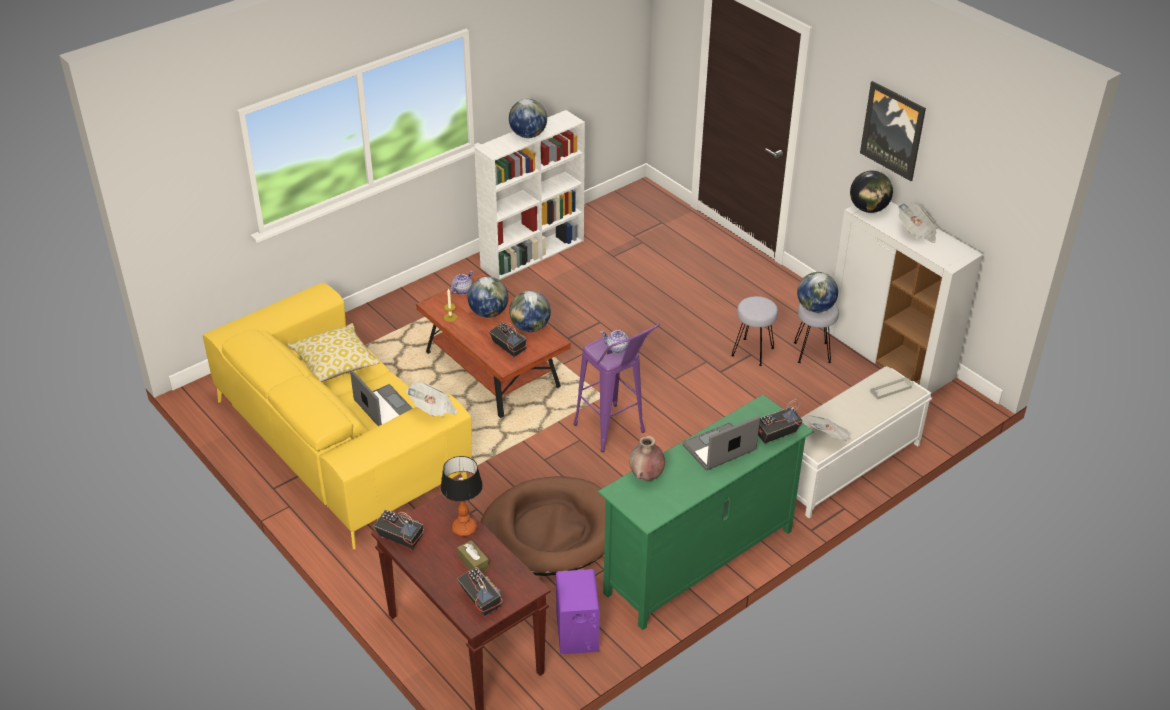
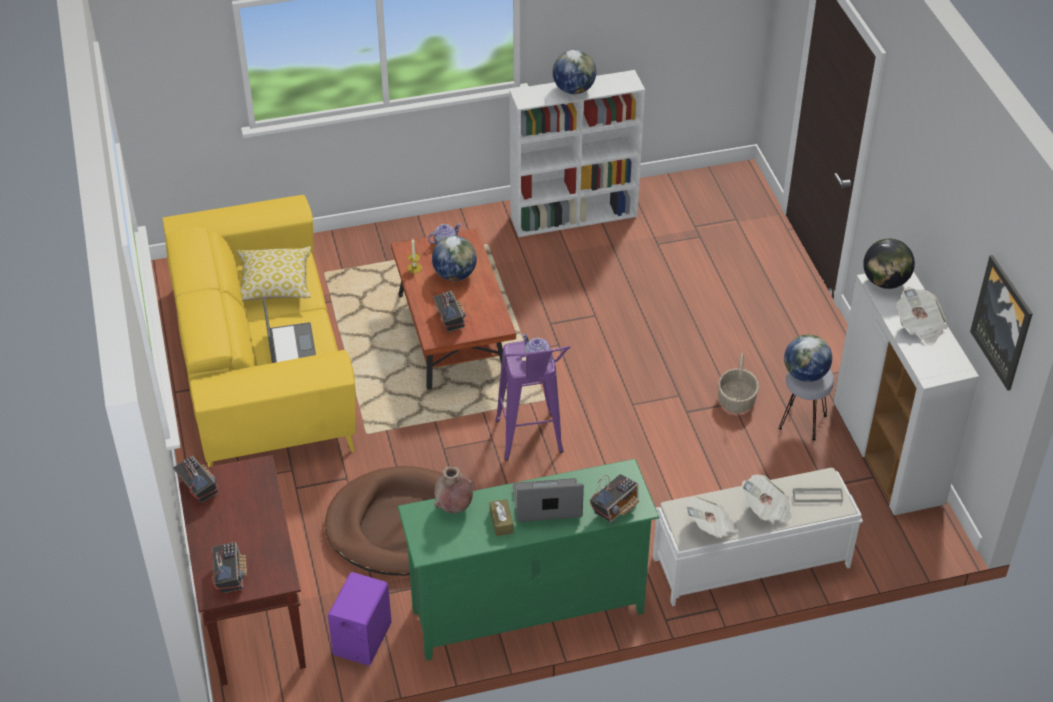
camera: 25 degrees right, 5 degrees up
newspaper [406,382,458,417] -> newspaper moved to [742,475,792,524]
table lamp [440,456,483,537] -> none
brown tissue box [457,540,489,572] -> brown tissue box moved to [490,499,514,536]
globe [509,291,551,332] -> none
grey stool [731,296,778,366] -> basket [718,353,759,413]
radio [758,399,803,445] -> radio turned 135 degrees clockwise [590,474,639,524]
picture [860,81,926,181] -> picture moved to [970,255,1032,391]

